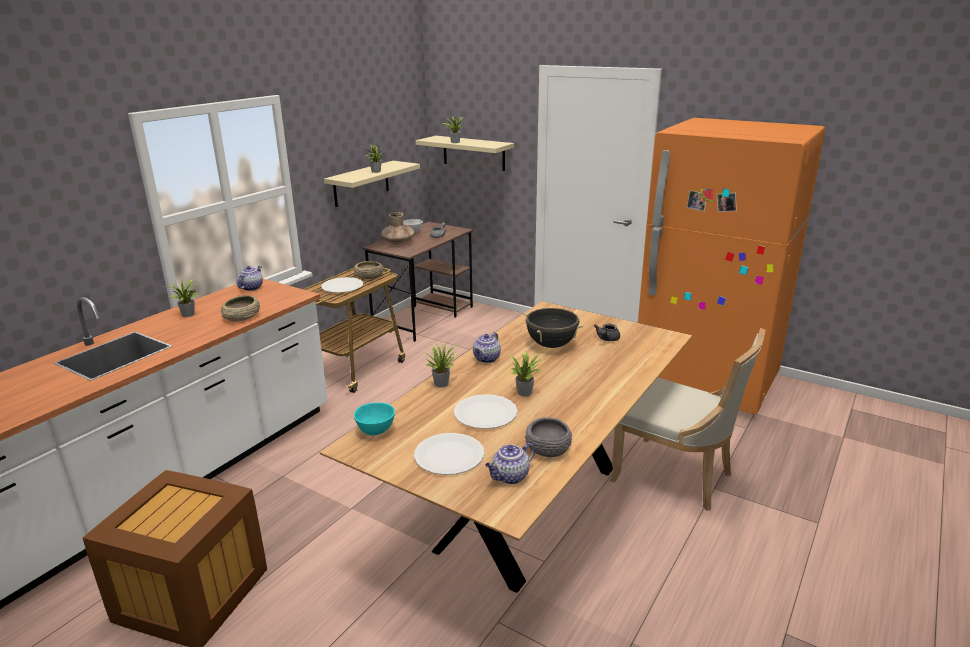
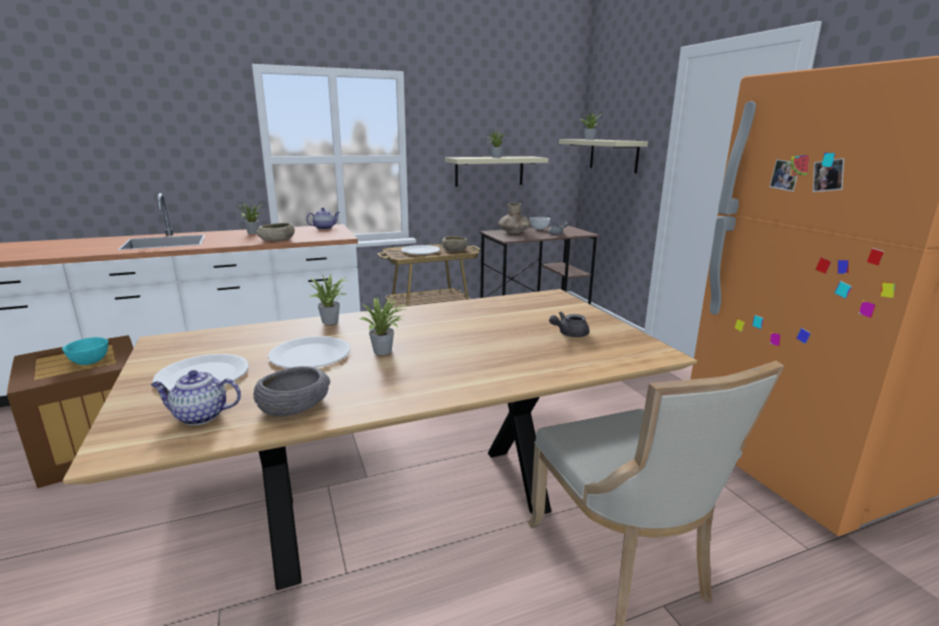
camera: 35 degrees right, 5 degrees down
turquoise bowl [354,403,395,435] -> turquoise bowl moved to [62,337,108,365]
teapot [473,332,501,363] -> none
black cooking pot [523,308,583,348] -> none

